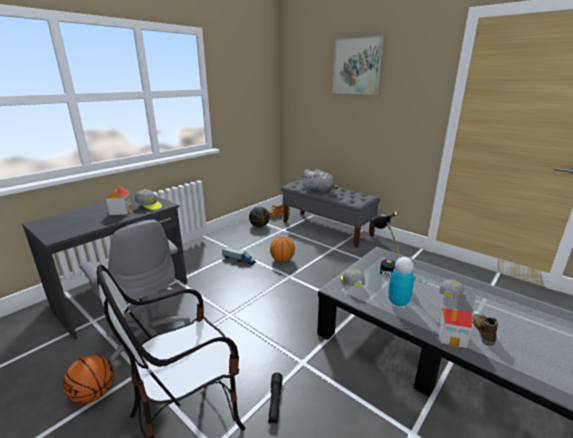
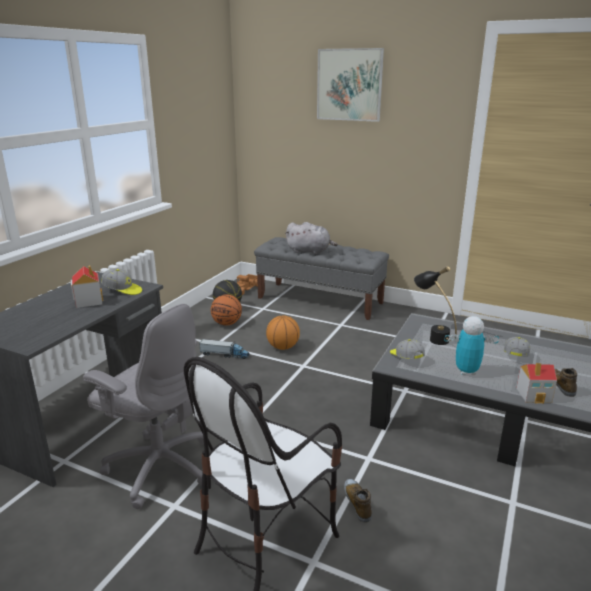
camera: 15 degrees left, 0 degrees up
basketball [63,355,114,404] -> basketball moved to [211,294,242,325]
black flashlight [268,372,283,424] -> shoe [344,479,372,523]

